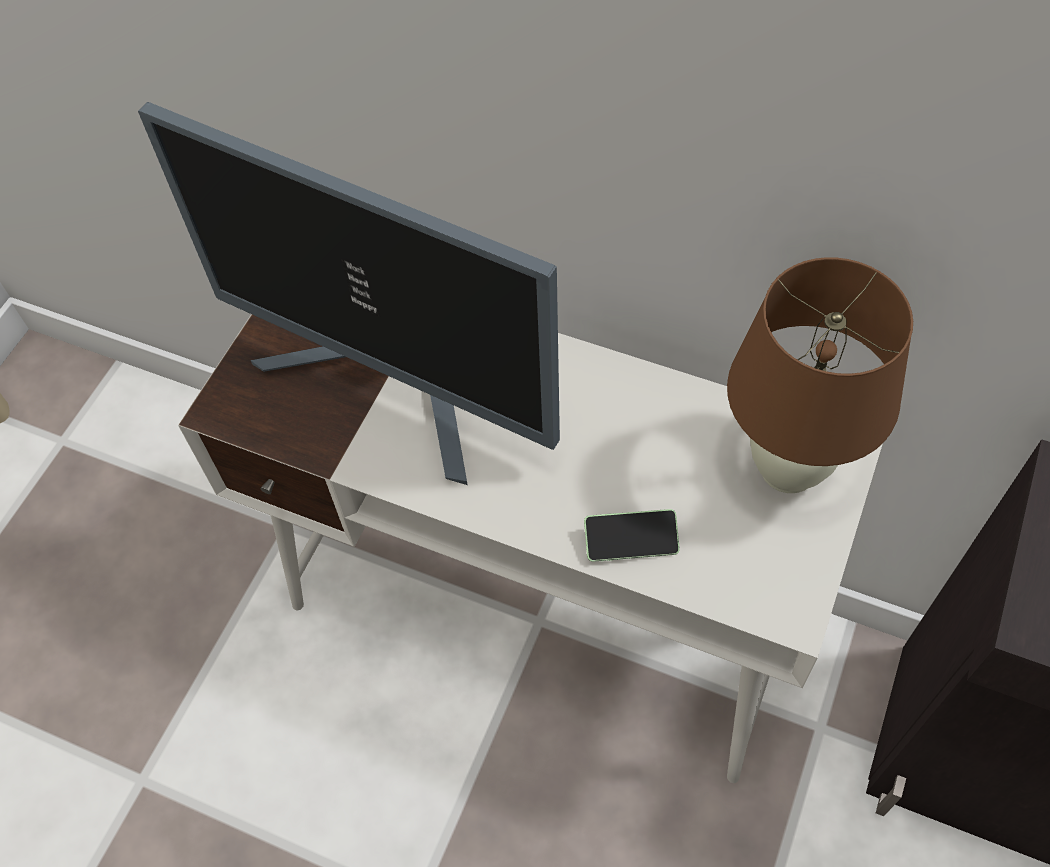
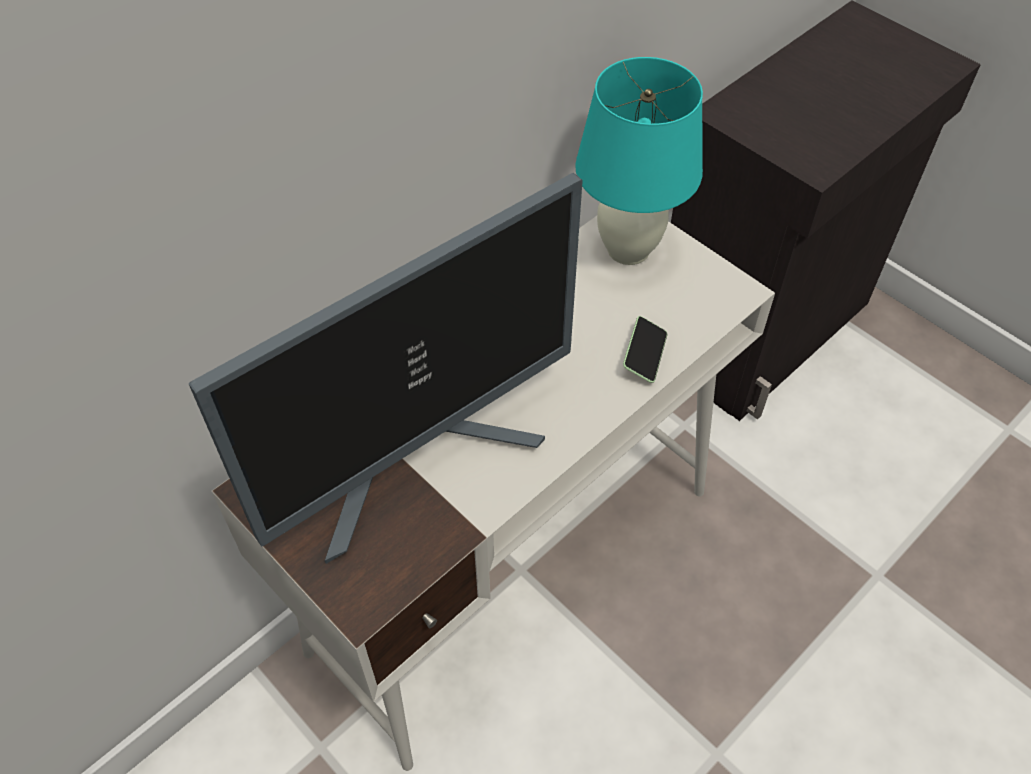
camera: 70 degrees left, 5 degrees down
brown table lamp [727,257,913,493] -> turquoise table lamp [575,57,703,265]

